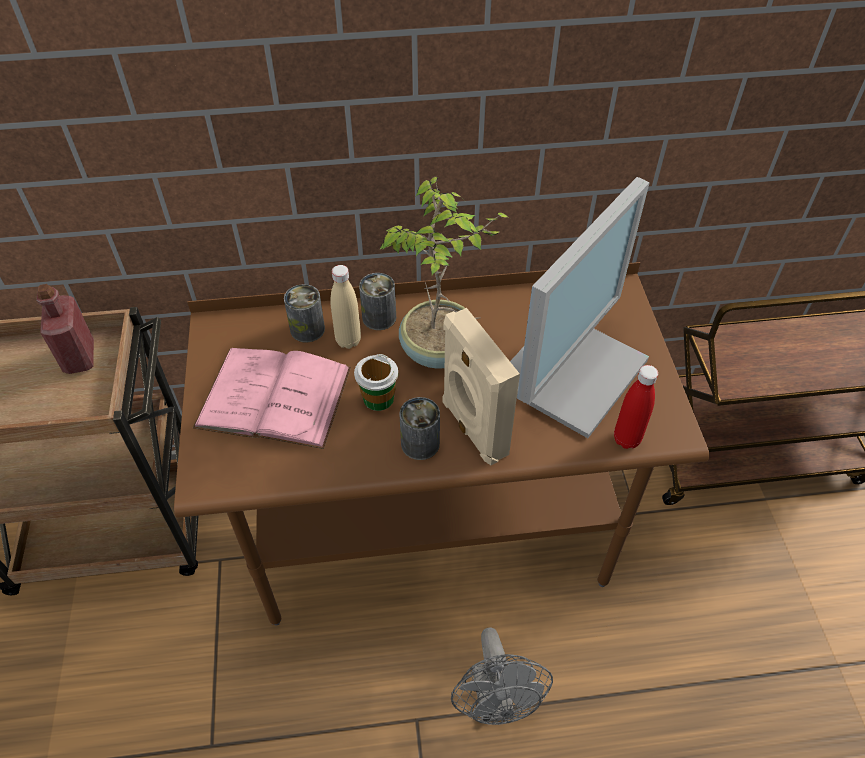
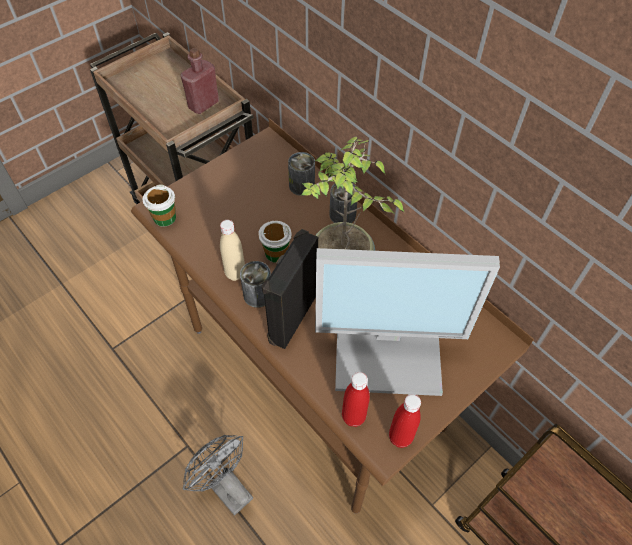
camera: 55 degrees right, 5 degrees up
pink book [193,348,351,449] -> none
beige bottle [330,265,361,349] -> beige bottle moved to [220,220,245,281]
beige speaker [442,308,520,465] -> black speaker [262,229,318,349]
grey fan [451,627,553,725] -> grey fan turned 90 degrees clockwise [183,435,253,516]
none -> cup [142,184,176,227]
none -> red bottle [389,394,421,448]

